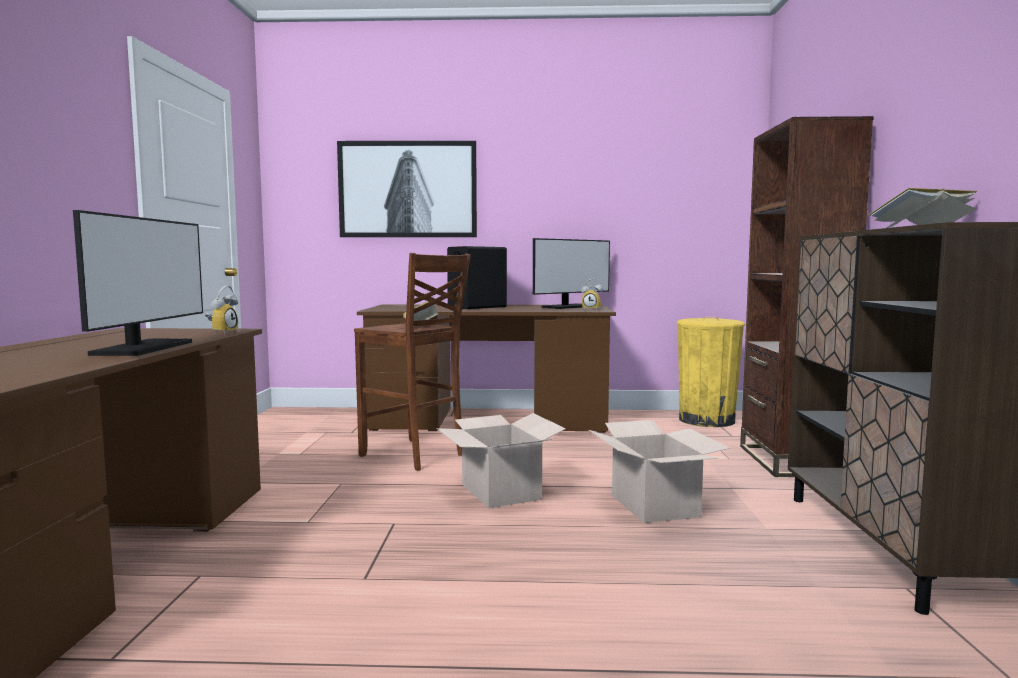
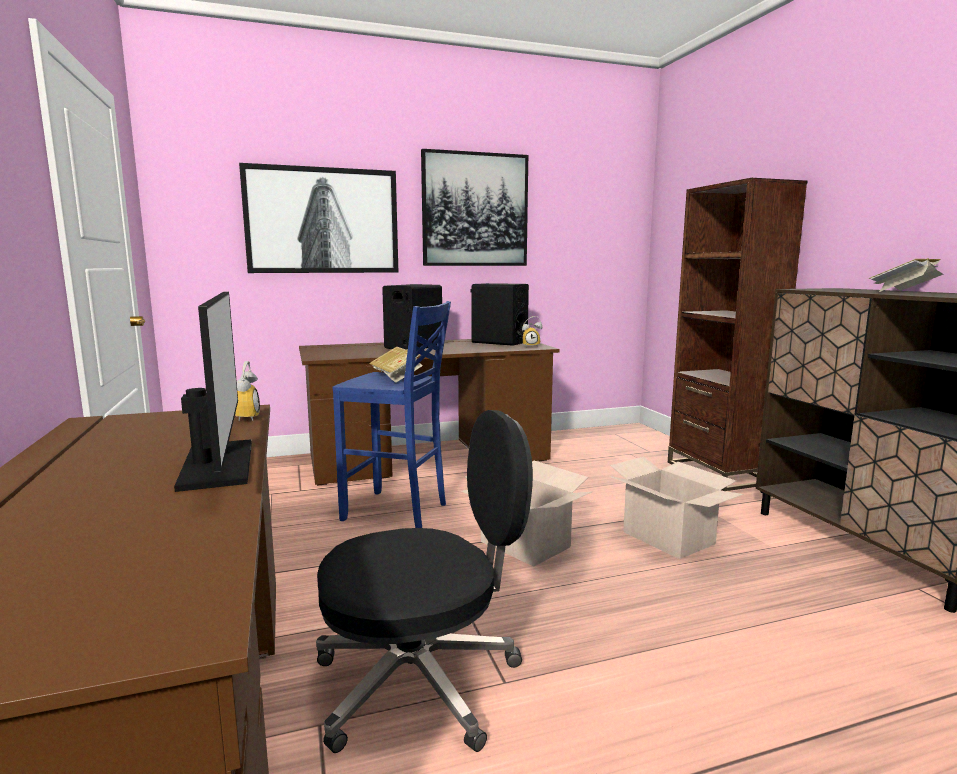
camera: 20 degrees left, 5 degrees up
brown stool [354,253,471,471] -> blue stool [333,301,451,528]
monitor [533,238,610,309] -> black speaker [470,283,529,346]
yellow trash can [677,317,745,427] -> none
none -> black office chair [316,410,533,753]
none -> picture [421,149,528,266]

